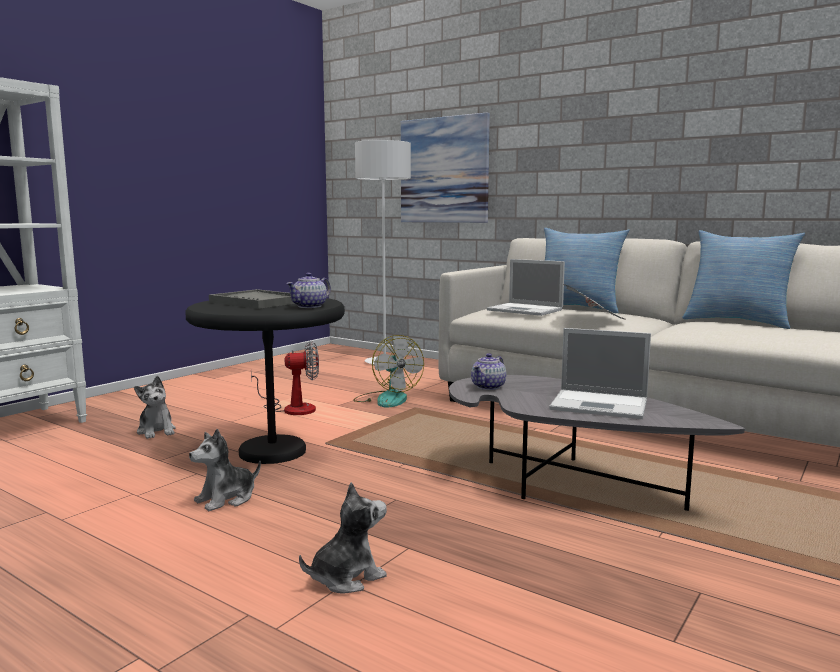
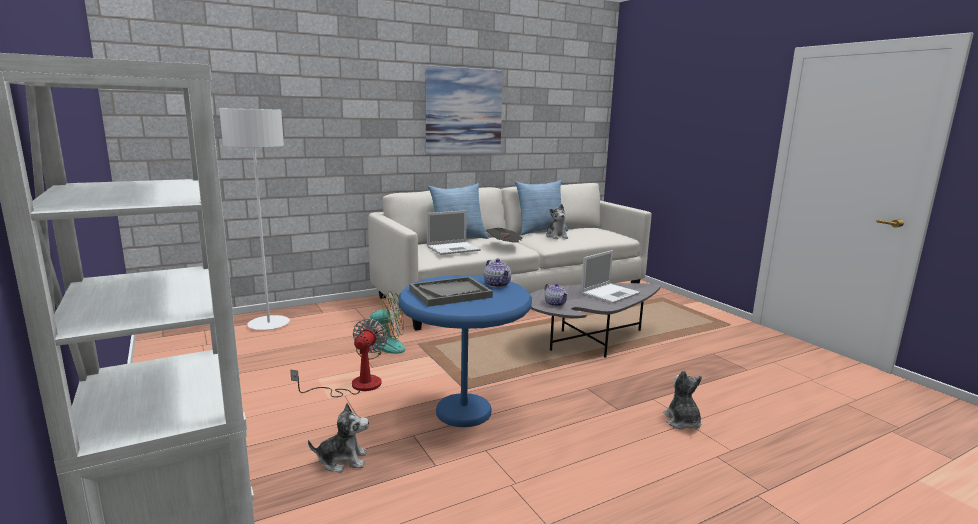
camera: 65 degrees left, 5 degrees up
black side table [185,298,345,464] -> blue side table [398,275,532,427]
plush toy [189,429,261,511] -> plush toy moved to [546,204,568,239]
picture [401,112,490,223] -> picture moved to [425,65,503,155]

